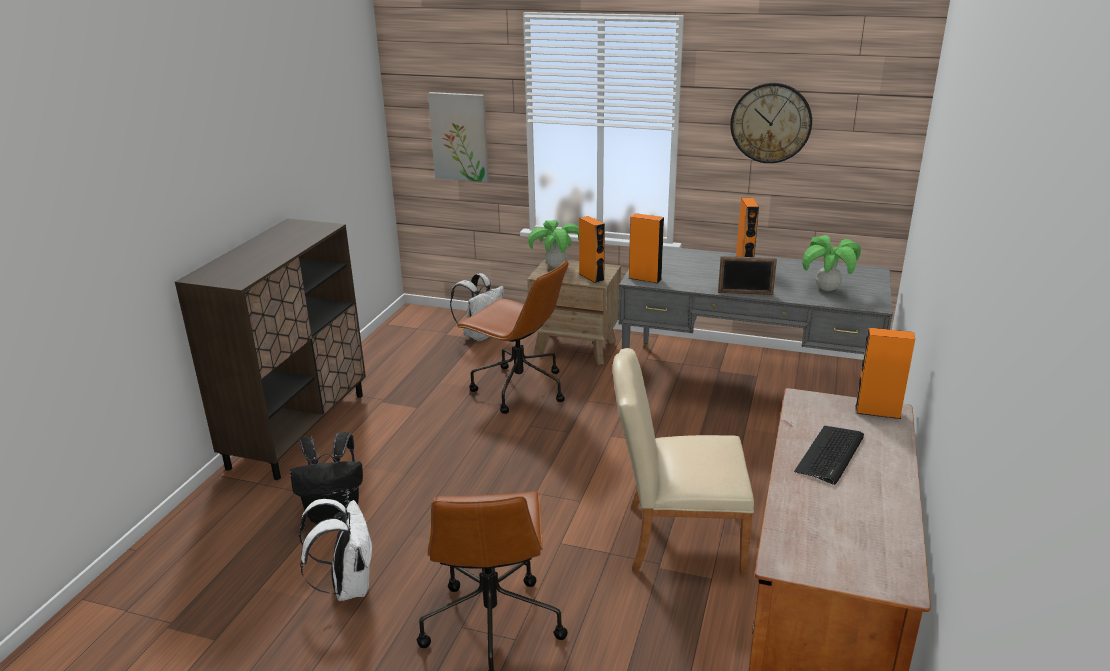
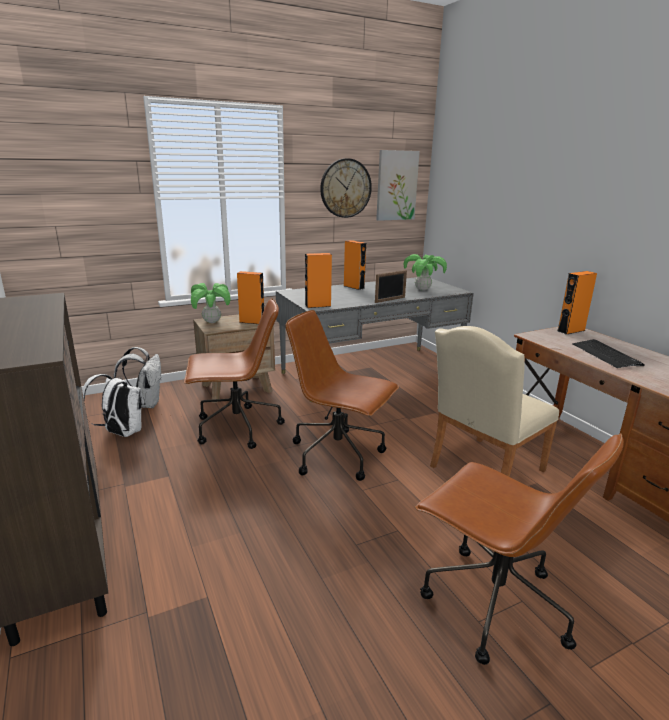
camera: 45 degrees left, 5 degrees down
black backpack [290,432,363,524] -> none
white backpack [299,499,373,601] -> white backpack moved to [82,374,146,437]
picture [428,92,489,182] -> picture moved to [376,150,420,221]
none -> brown office chair [286,310,399,481]

